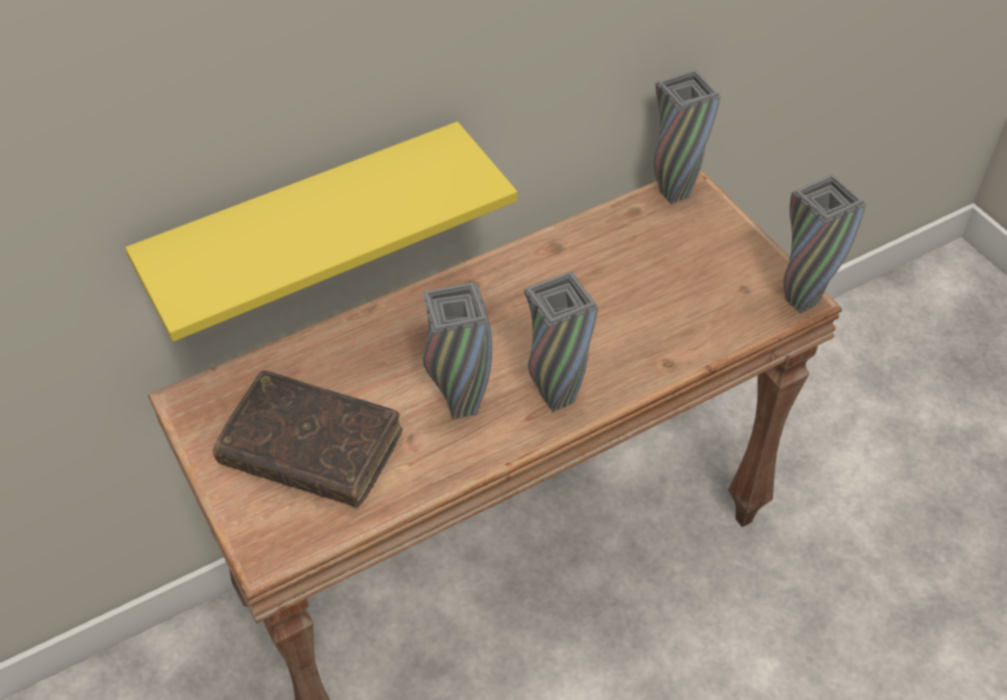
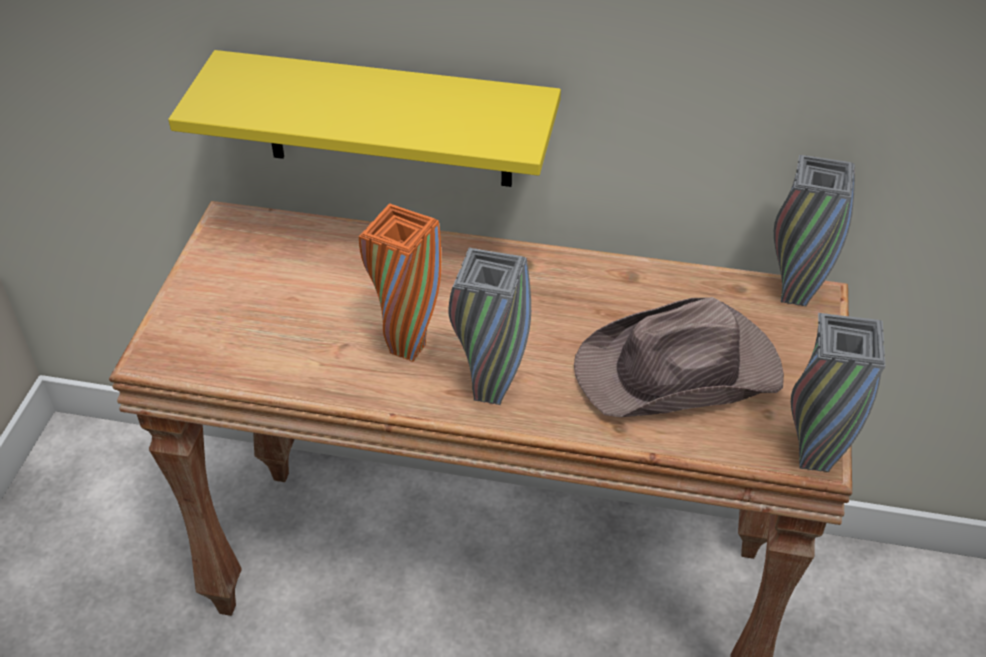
camera: 40 degrees right, 5 degrees down
brown book [213,370,403,508] -> none
grey vase [422,282,492,420] -> orange vase [359,203,441,362]
none -> brown hat [574,297,784,417]

